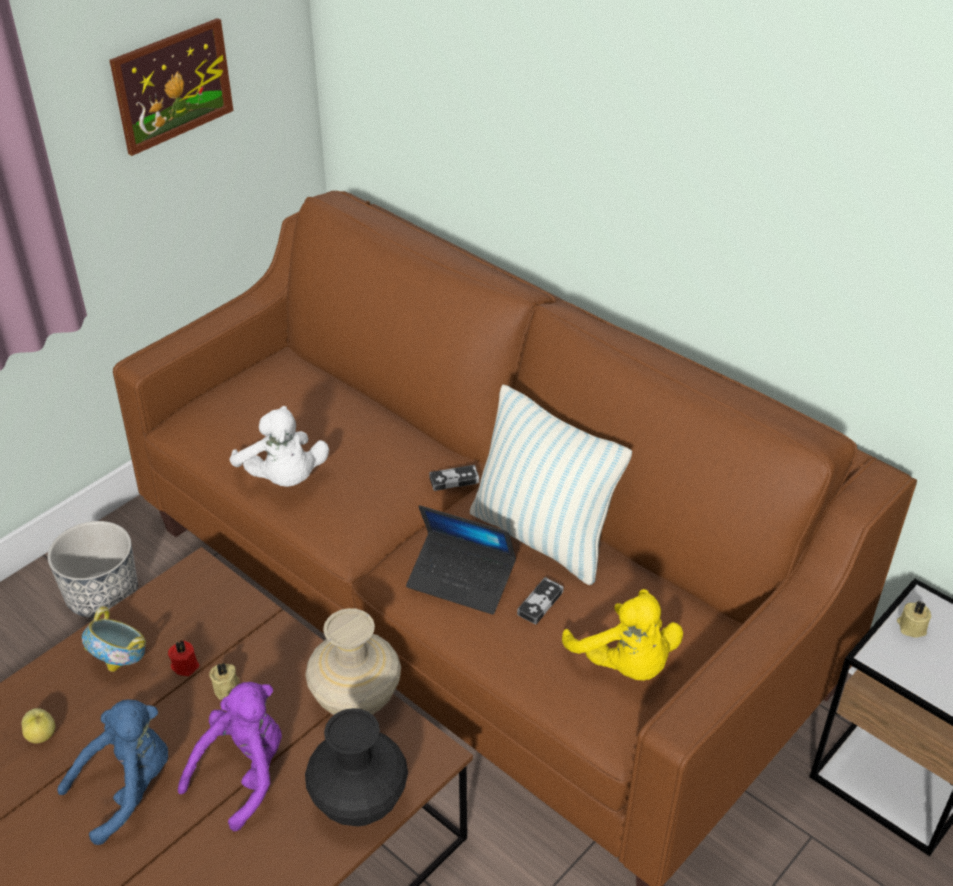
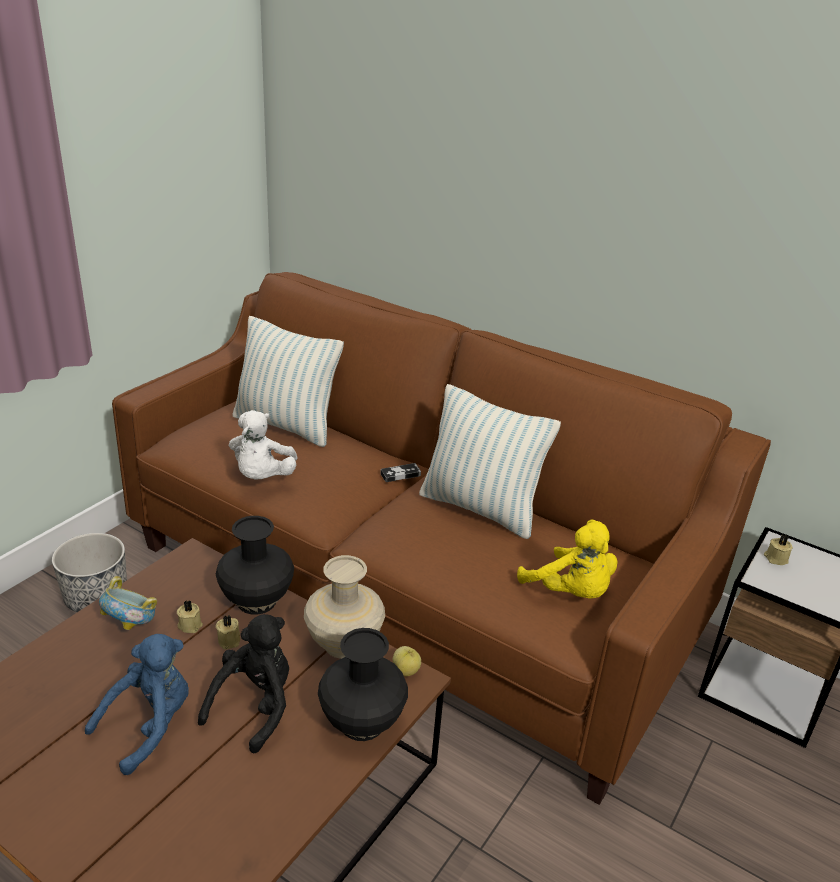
camera: 10 degrees left, 10 degrees down
apple [22,708,55,744] -> apple moved to [393,646,421,676]
picture [109,18,233,156] -> none
red candle [168,640,199,676] -> beige candle [177,600,203,633]
purple plush toy [178,682,282,831] -> black plush toy [198,614,289,753]
white plush toy [229,406,329,487] -> white plush toy turned 45 degrees clockwise [229,410,298,479]
laptop [406,505,516,615] -> none
game controller [517,577,564,624] -> none
none -> black vase [216,516,294,615]
none -> pillow [232,316,344,447]

